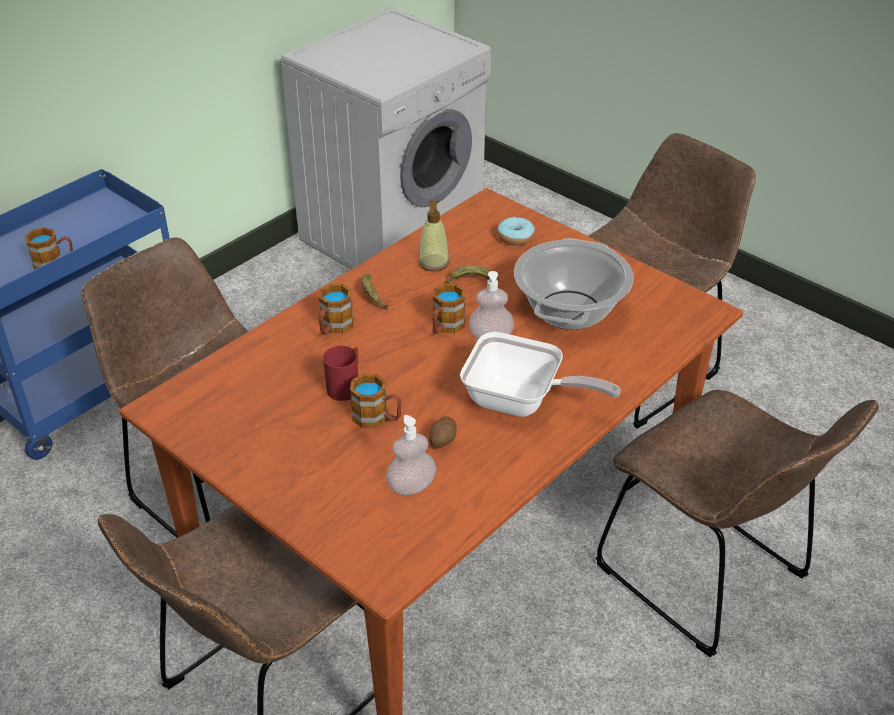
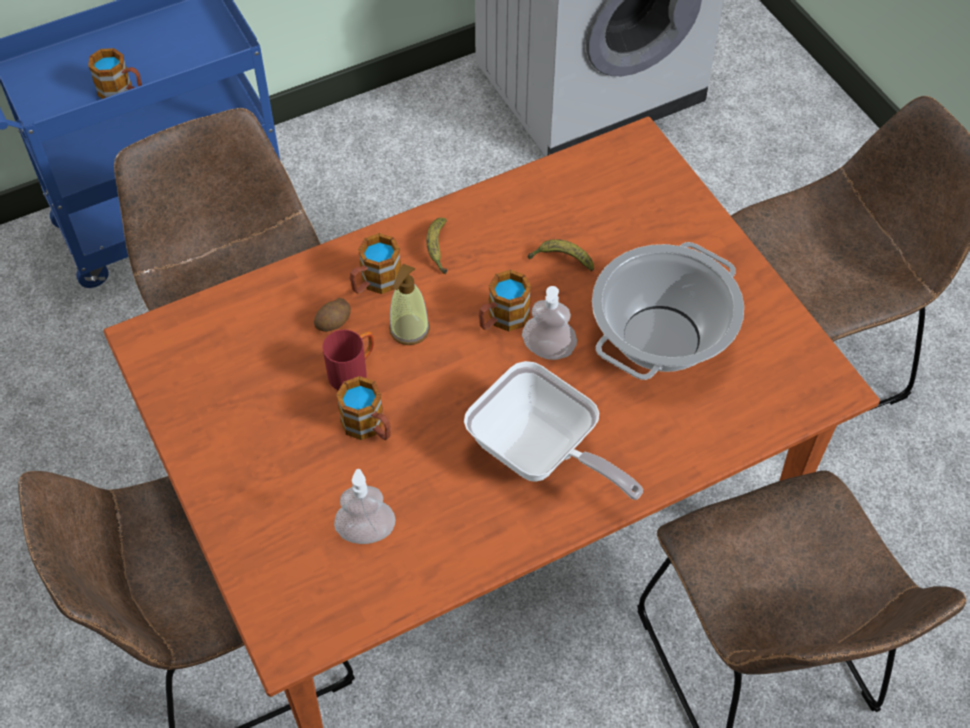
camera: 20 degrees right, 15 degrees up
soap dispenser [419,200,449,272] -> soap dispenser moved to [389,264,430,345]
potato [429,416,457,448] -> potato moved to [314,298,351,332]
donut [497,217,535,245] -> none

